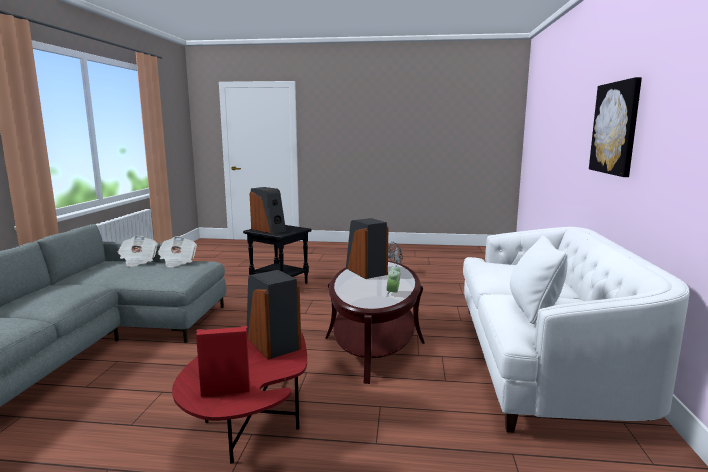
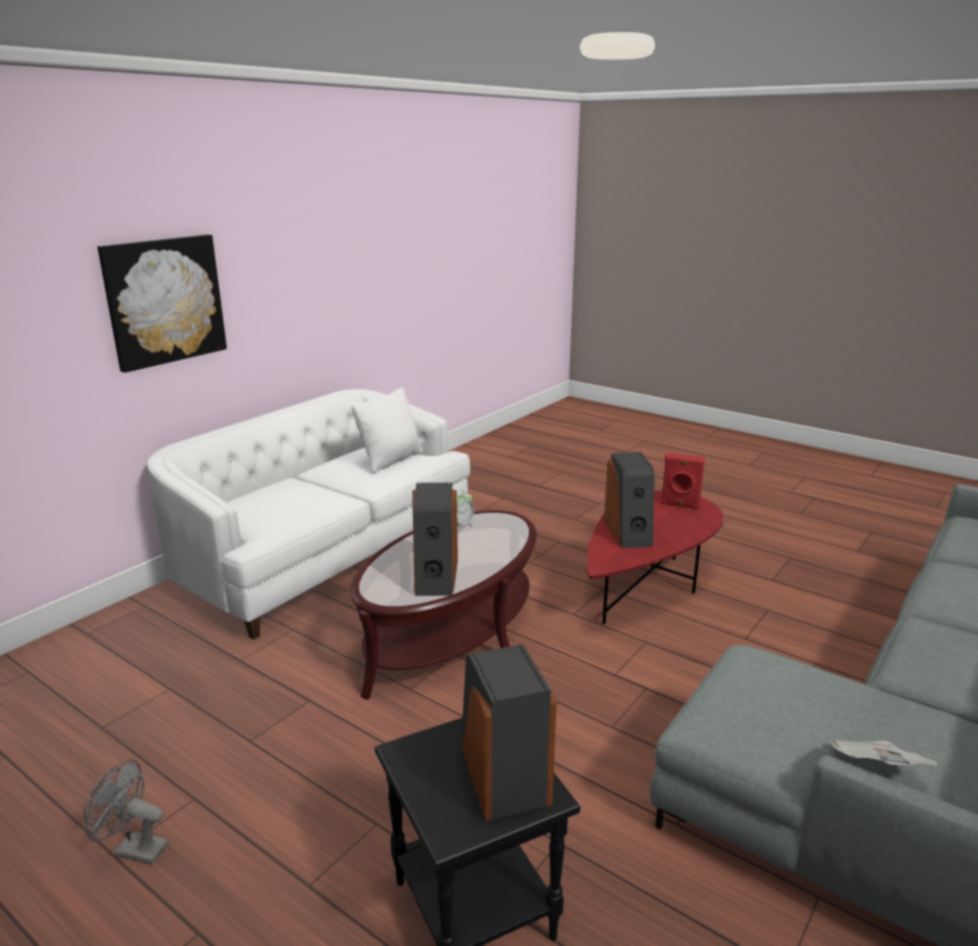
camera: 150 degrees left, 10 degrees up
newspaper [158,236,197,267] -> none

